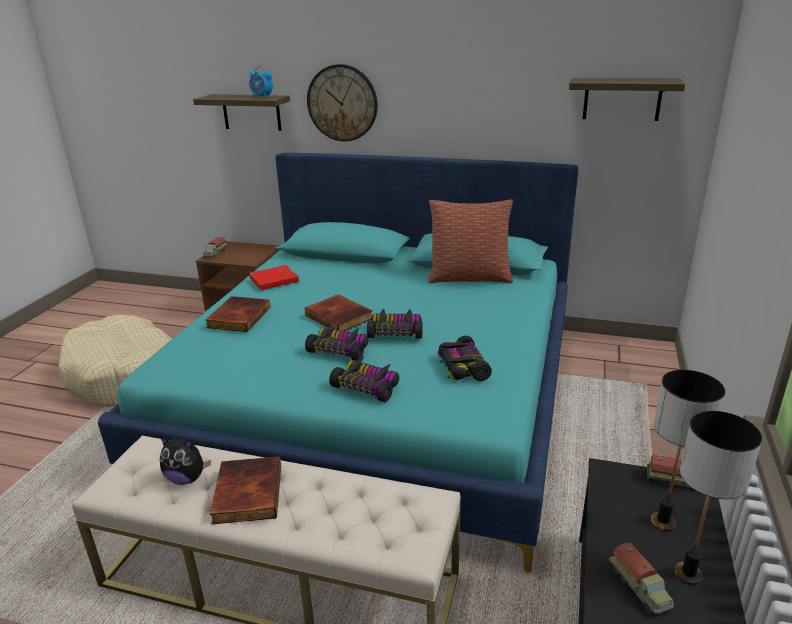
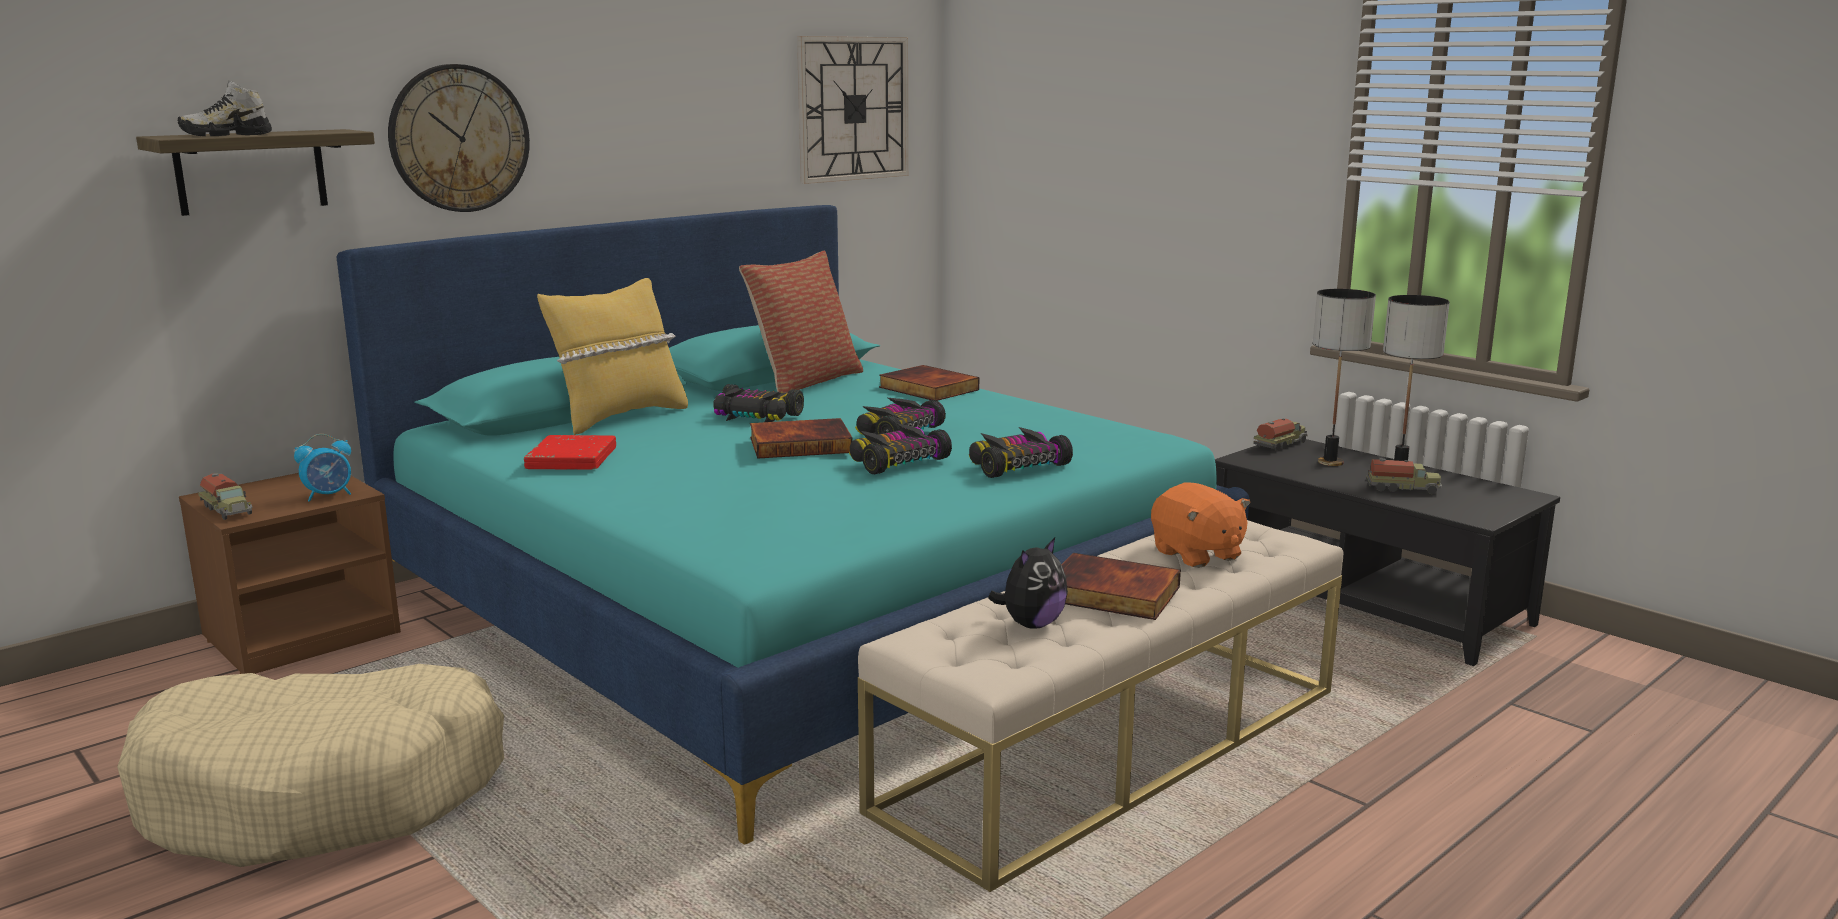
camera: 60 degrees left, 10 degrees down
book [205,296,271,332] -> book moved to [879,365,979,401]
alarm clock [249,66,273,98] -> alarm clock moved to [294,434,351,502]
toy car [437,336,492,381] -> toy car moved to [713,384,804,422]
shelf [569,78,685,121] -> wall clock [797,36,908,184]
none -> shoe [178,81,272,136]
none -> yellow pillow [537,278,688,435]
none -> orange plush toy [1151,482,1251,568]

